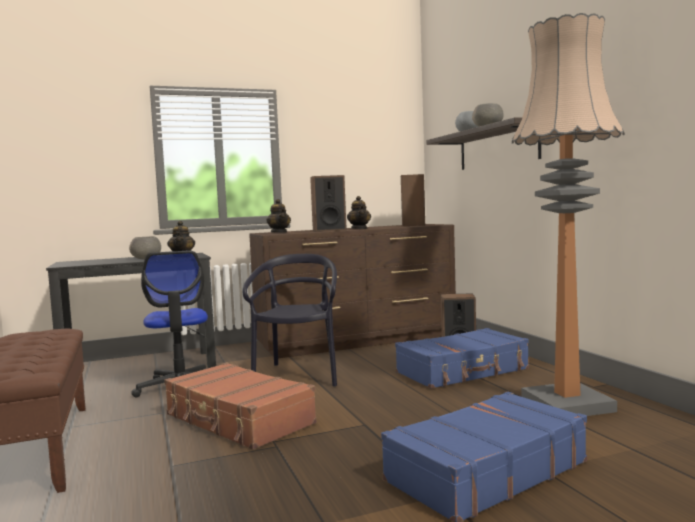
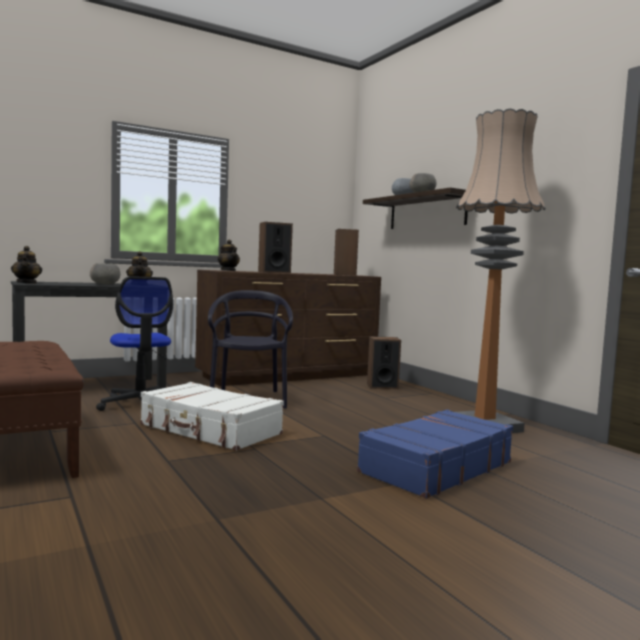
camera: 10 degrees left, 0 degrees up
brown suitcase [164,362,317,450] -> white suitcase [141,382,284,451]
teapot [347,196,371,229] -> teapot moved to [11,246,42,284]
blue suitcase [395,328,529,389] -> none

